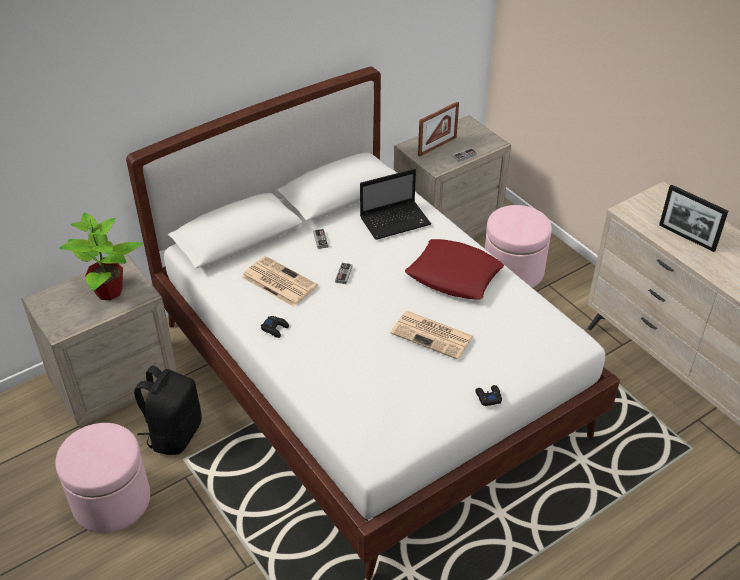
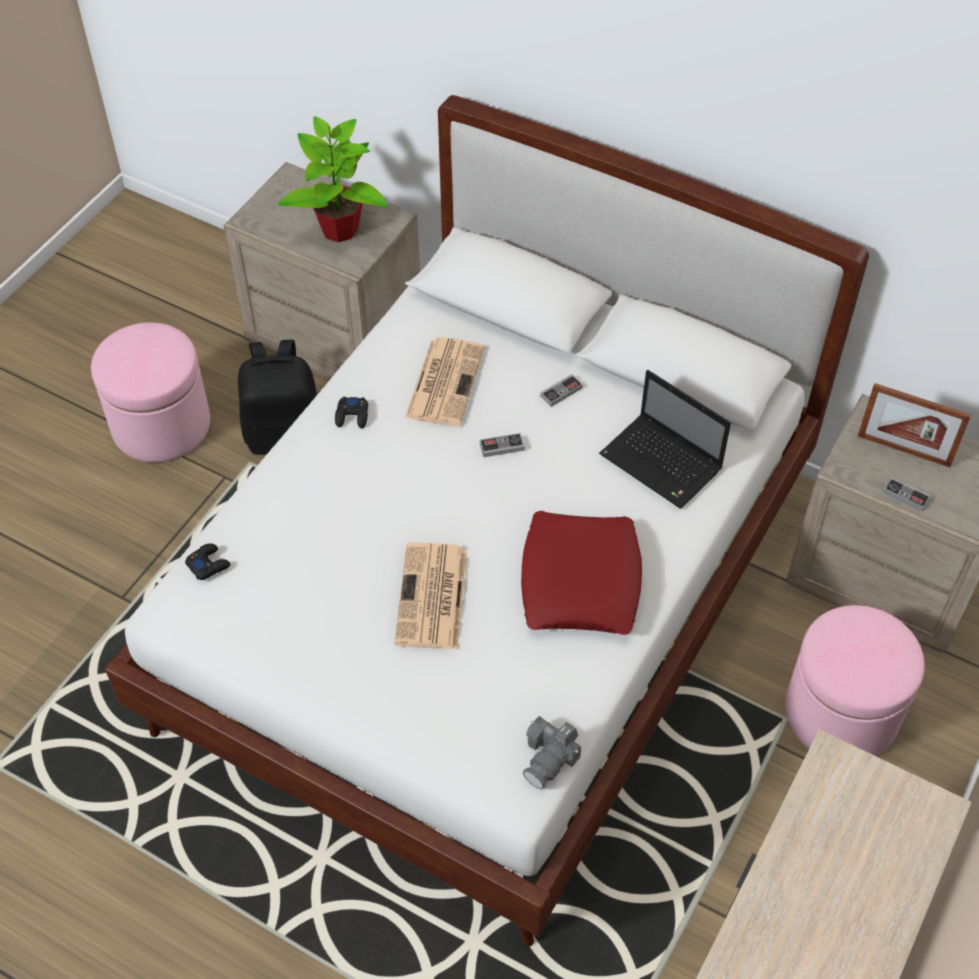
camera: 65 degrees right, 10 degrees up
black game controller [475,385,502,406] -> black game controller moved to [185,544,231,580]
picture frame [659,184,728,252] -> none
none -> camera [523,716,581,789]

